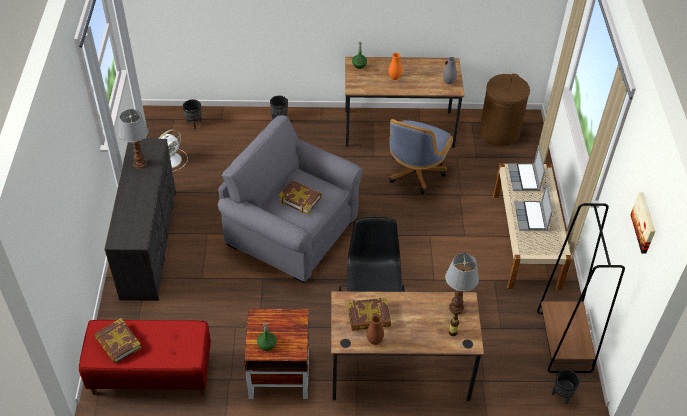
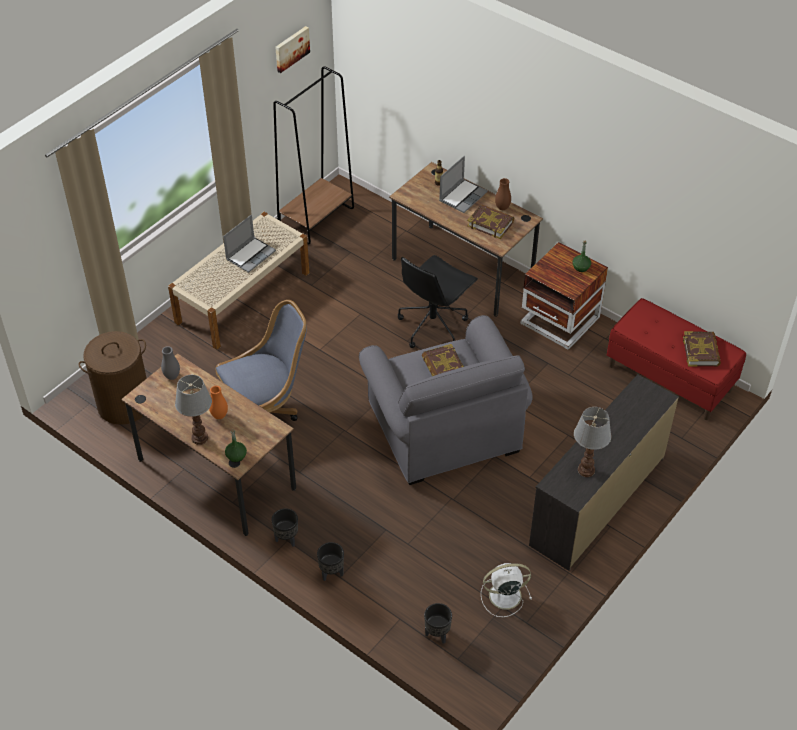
camera: 140 degrees left, 0 degrees up
table lamp [445,253,479,314] -> table lamp moved to [175,375,212,445]
laptop [508,145,545,191] -> laptop moved to [439,156,487,213]
black planter [552,370,580,404] -> black planter moved to [271,508,298,547]

